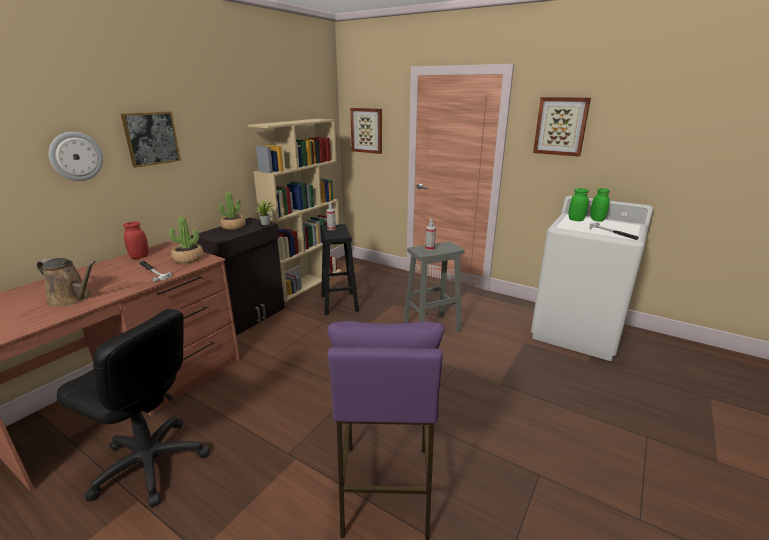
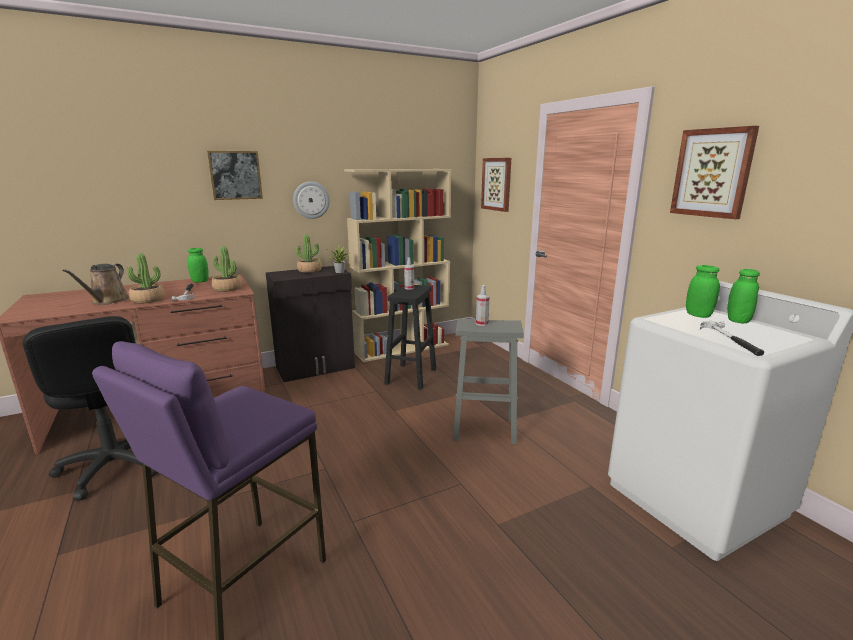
camera: 30 degrees right, 5 degrees down
brown watering can [36,258,96,307] -> brown watering can turned 45 degrees clockwise [62,263,129,305]
wall clock [49,132,103,181] -> wall clock moved to [293,181,330,219]
red jar [123,221,149,259] -> green jar [188,248,209,283]
none -> potted plant [127,254,165,303]

